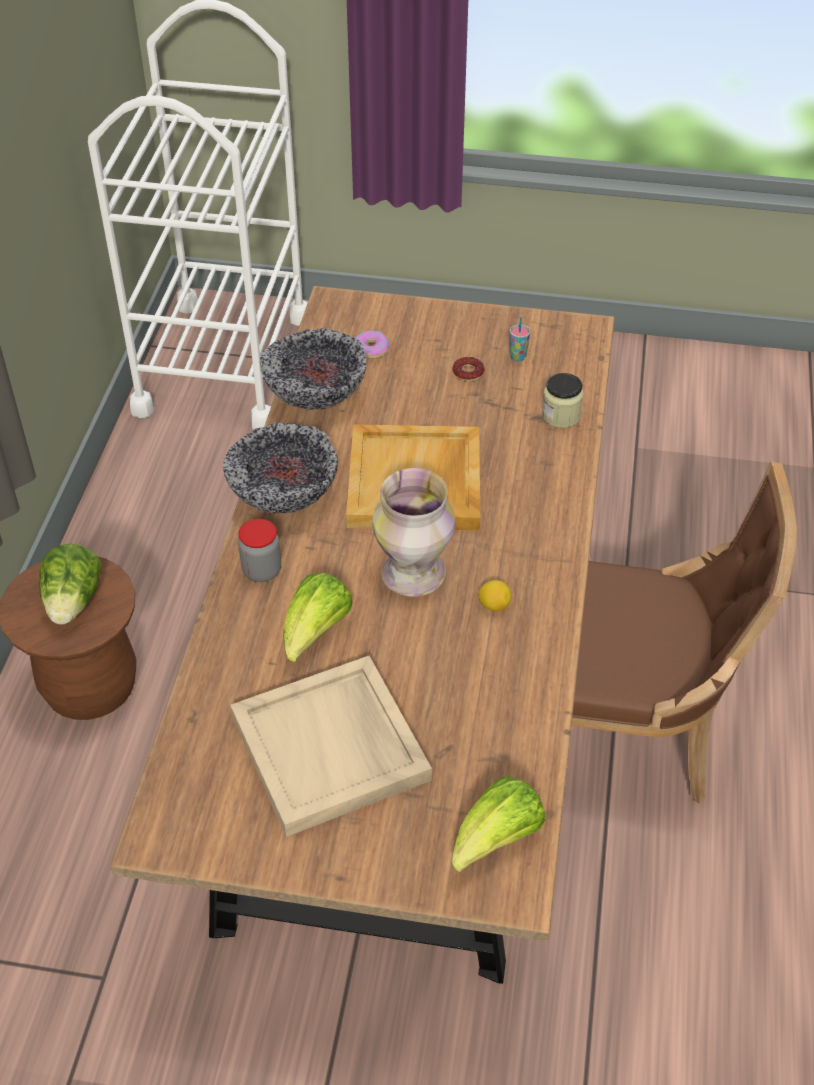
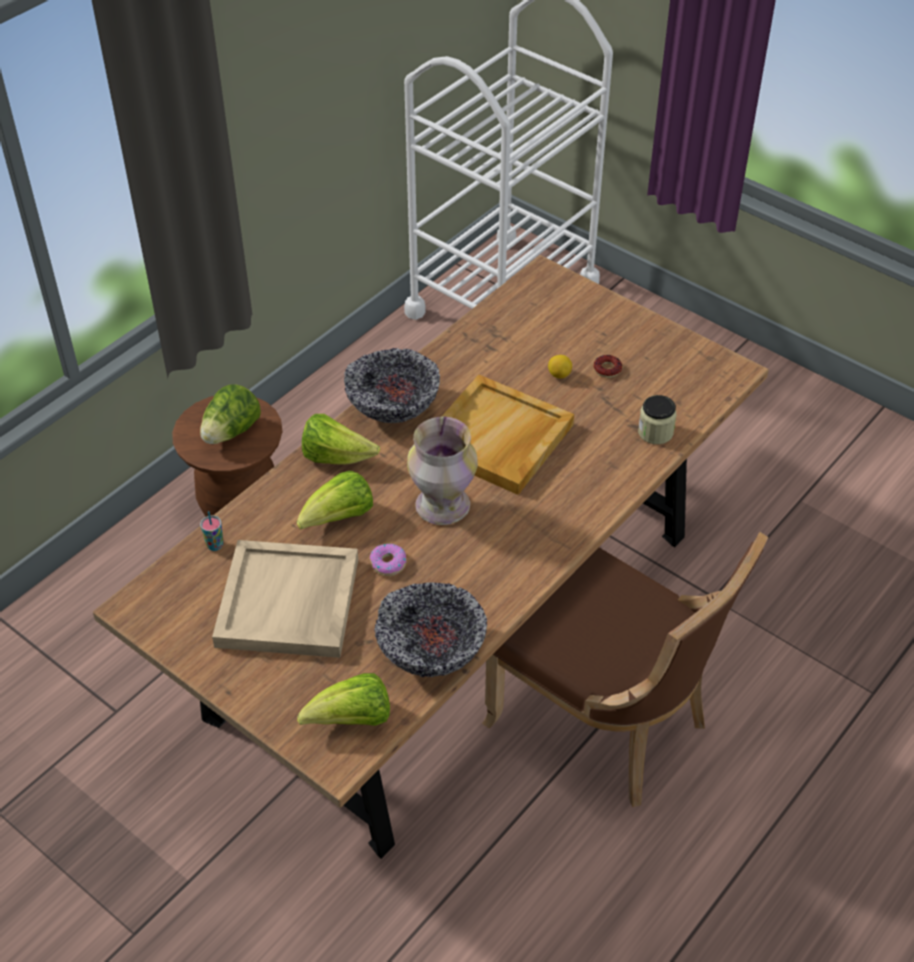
camera: 30 degrees right, 0 degrees up
jar [238,519,281,582] -> lettuce [302,414,380,465]
bowl [260,328,367,410] -> bowl moved to [374,582,487,677]
donut [355,331,389,359] -> donut moved to [370,544,406,576]
lemon [478,580,511,611] -> lemon moved to [548,355,572,379]
cup [510,317,530,361] -> cup moved to [200,511,223,551]

